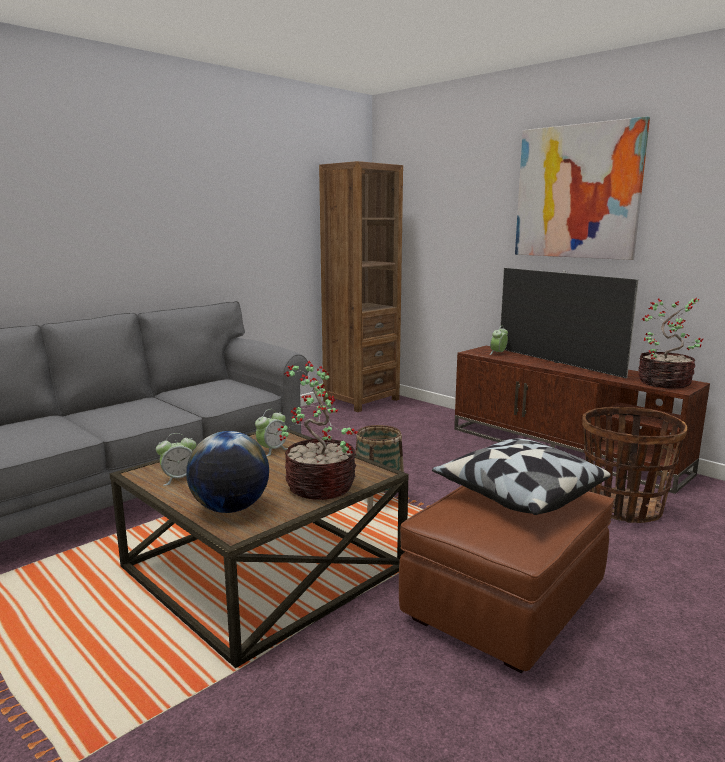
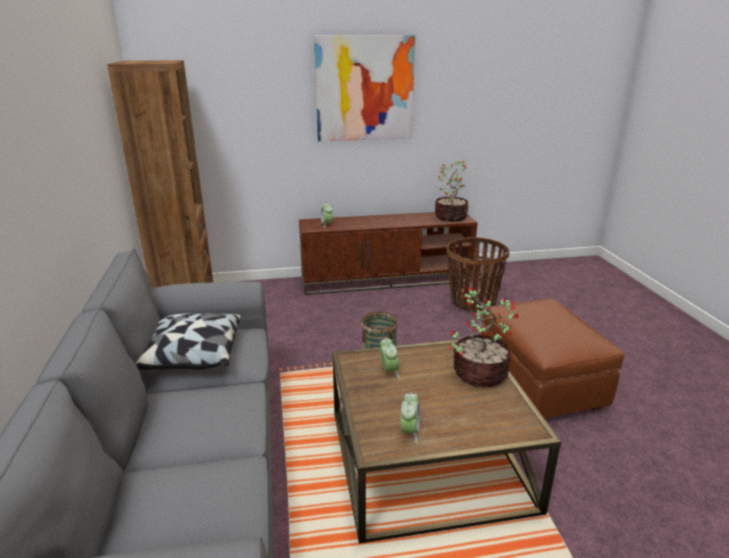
camera: 55 degrees left, 10 degrees up
globe [186,431,269,513] -> none
pillow [432,438,611,515] -> pillow moved to [135,313,241,370]
television [500,268,639,378] -> none

